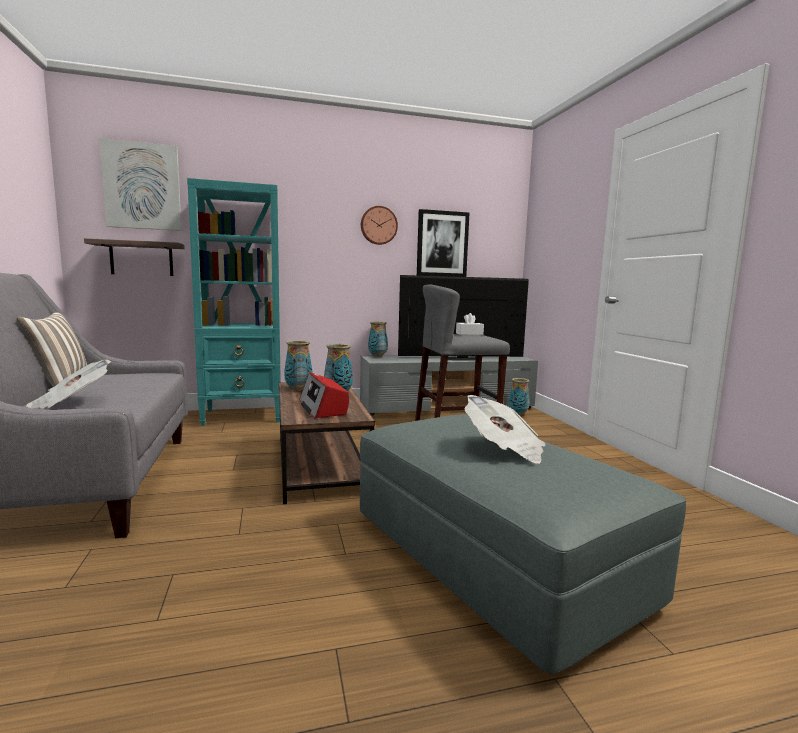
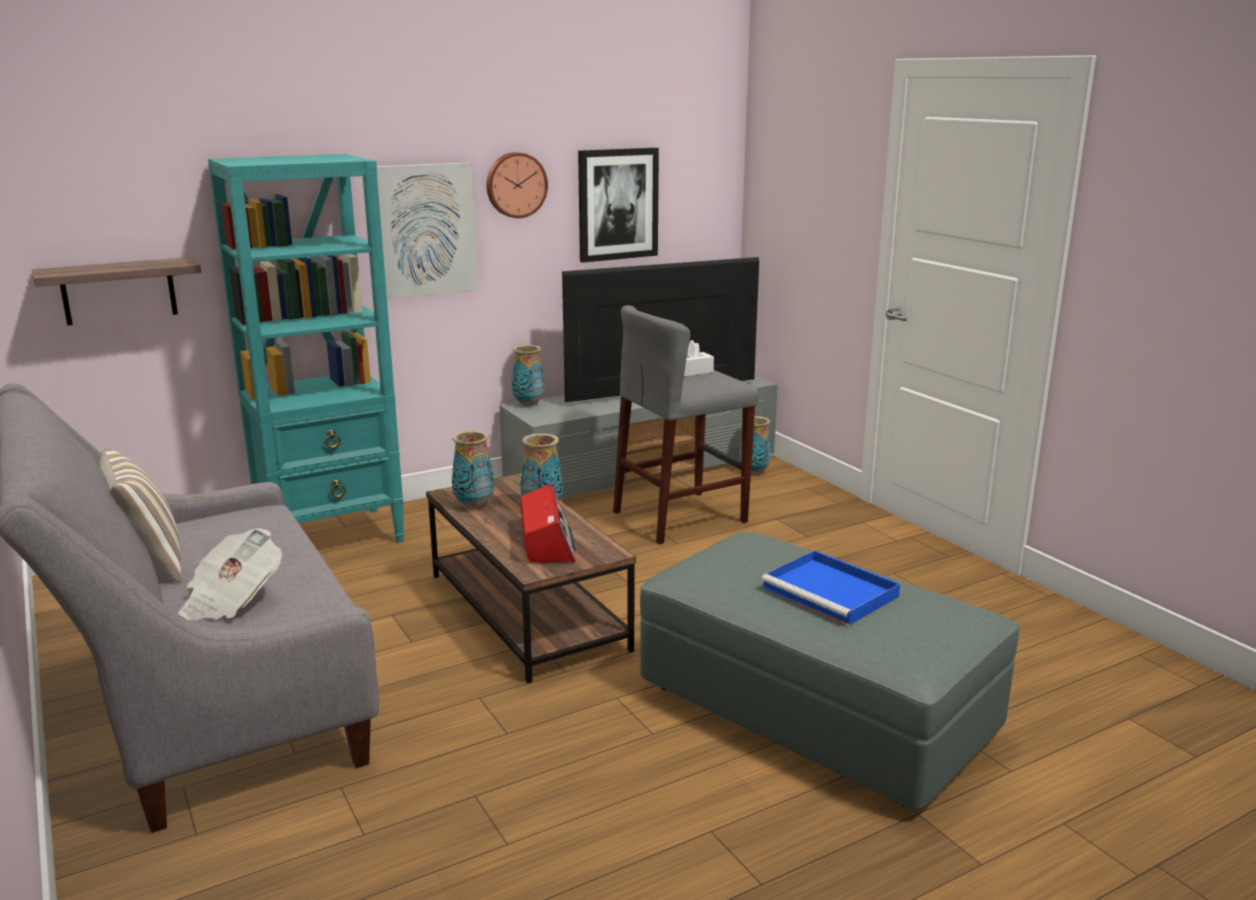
camera: 15 degrees left, 10 degrees up
picture [99,138,182,231] -> picture moved to [377,163,477,299]
radio [299,372,349,418] -> radio turned 150 degrees counterclockwise [521,483,576,562]
newspaper [464,395,545,464] -> blue tray [761,550,900,626]

